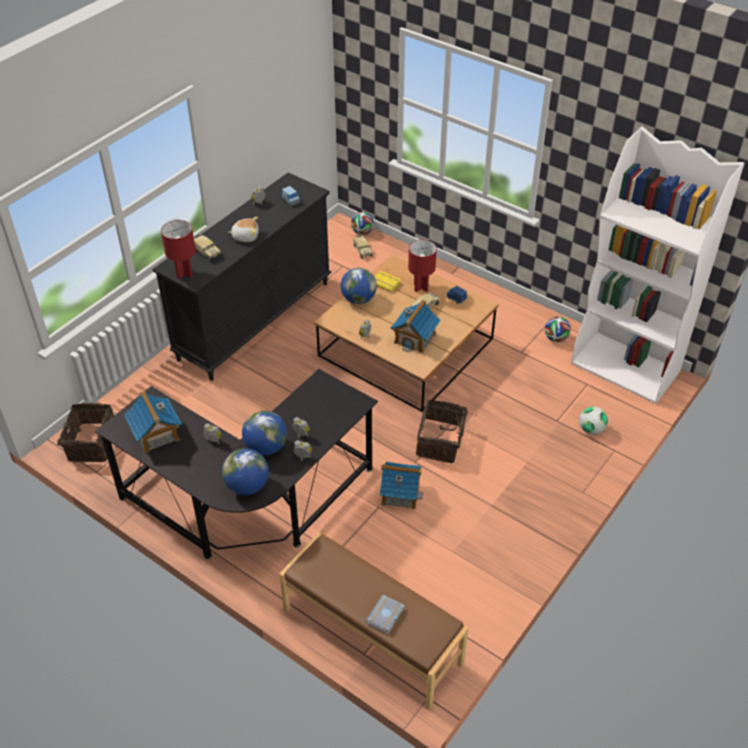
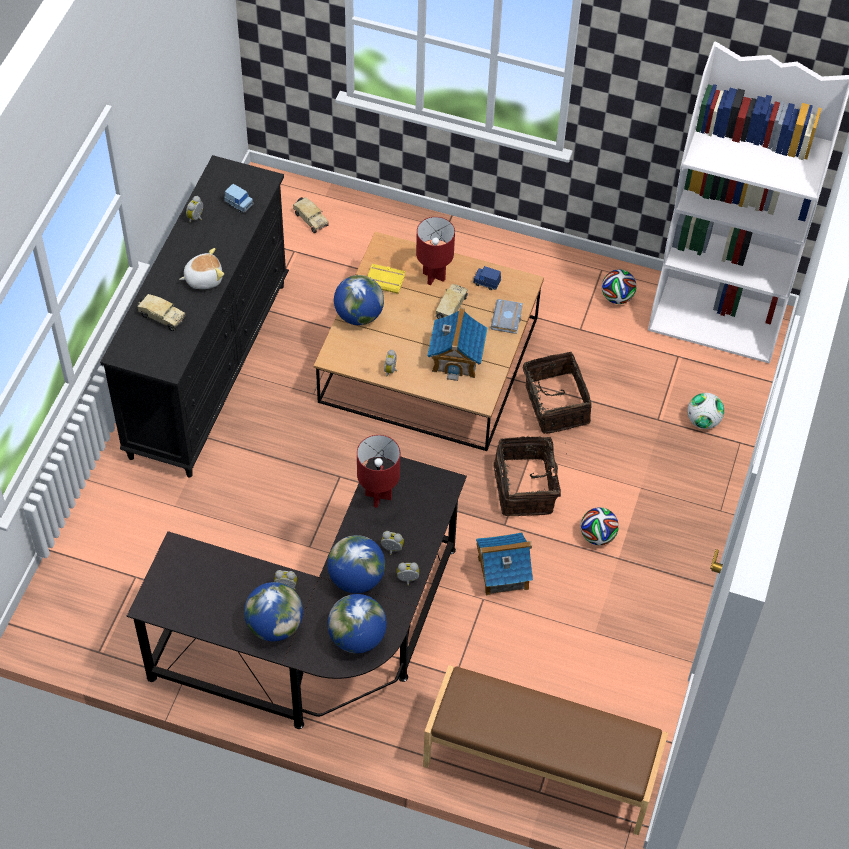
camera: 20 degrees left, 10 degrees up
basket [57,403,114,462] -> basket moved to [523,352,591,434]
toy house [124,391,182,454] -> none
red table lamp [161,220,196,280] -> red table lamp moved to [357,435,400,508]
football [351,212,374,235] -> football moved to [581,507,619,545]
grey book [365,595,405,634] -> grey book moved to [490,299,523,334]
none -> globe [244,582,303,641]

